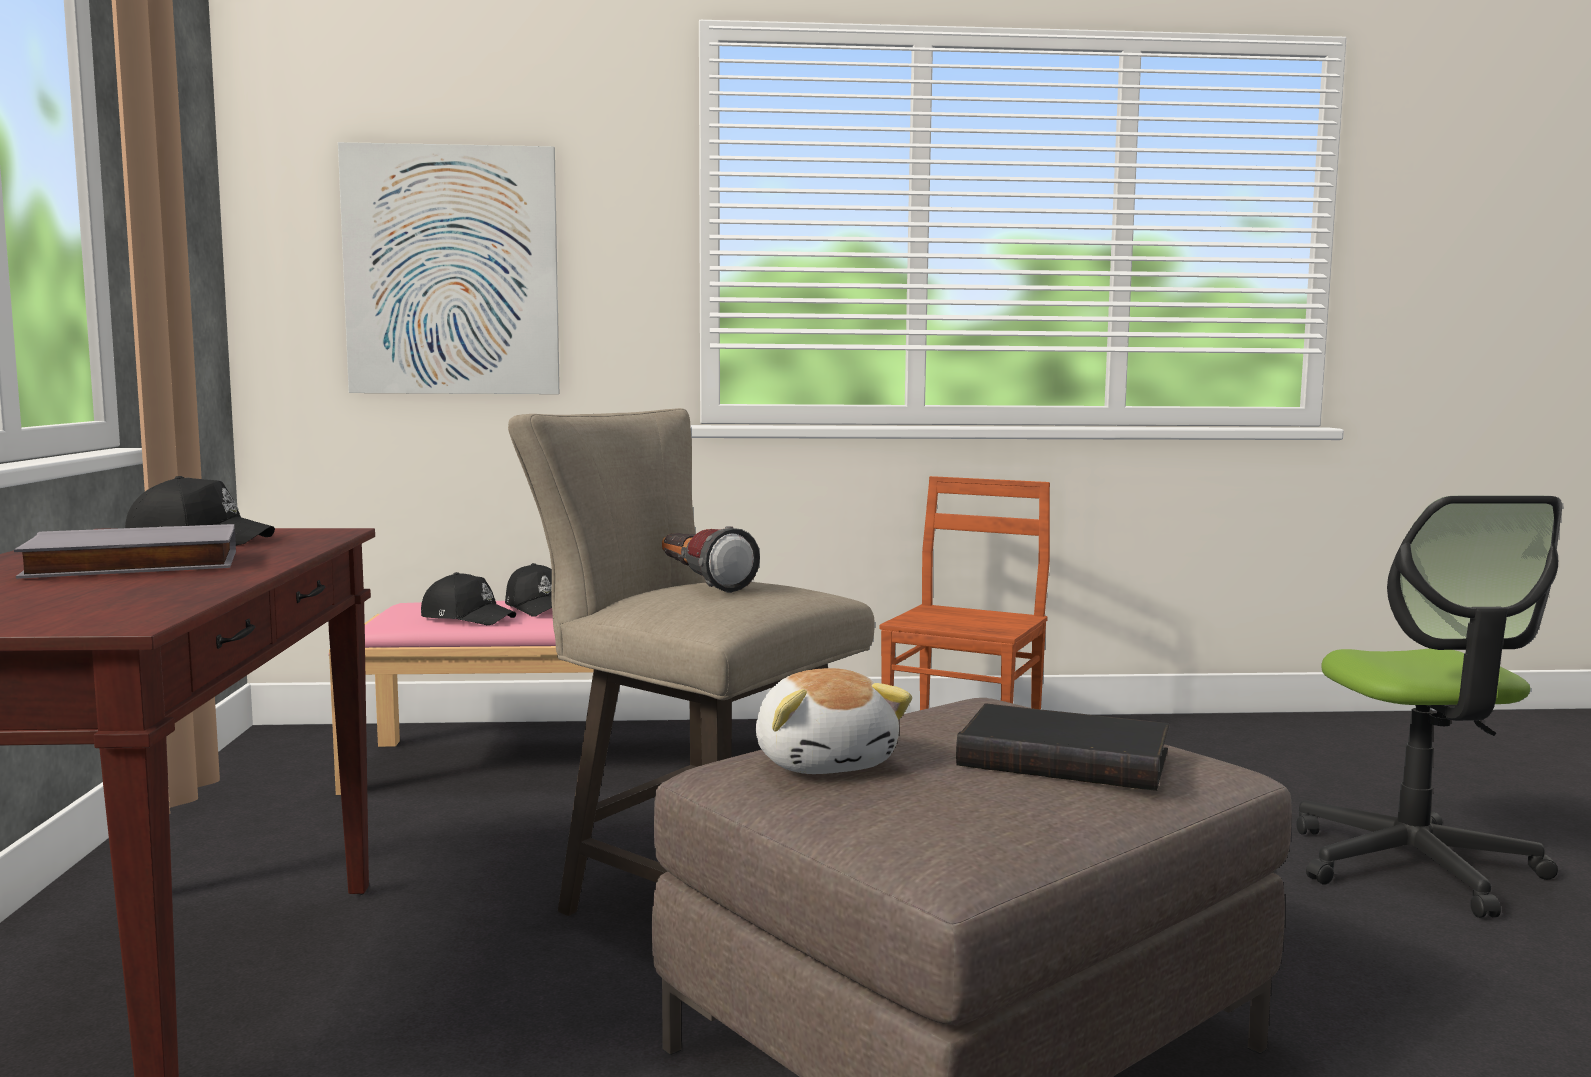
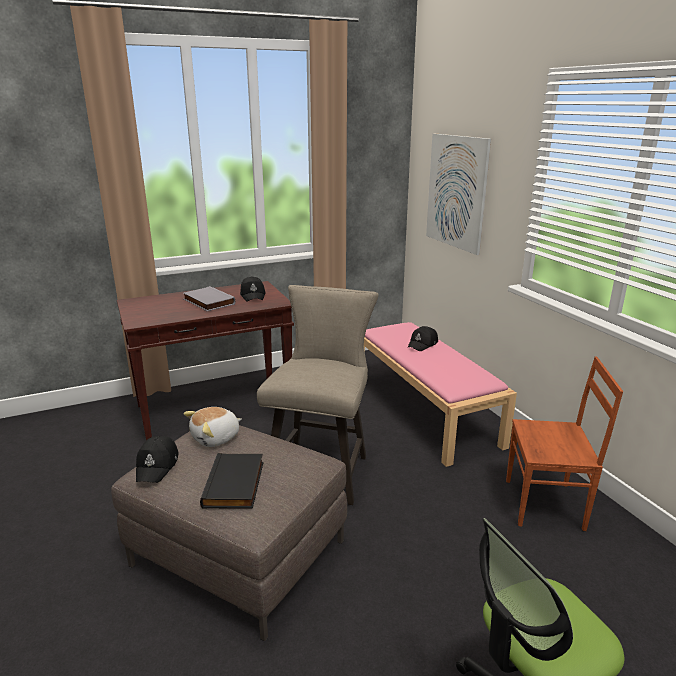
camera: 70 degrees right, 15 degrees up
black cap [421,572,516,625] -> black cap moved to [136,436,179,483]
flashlight [662,526,760,593] -> none

